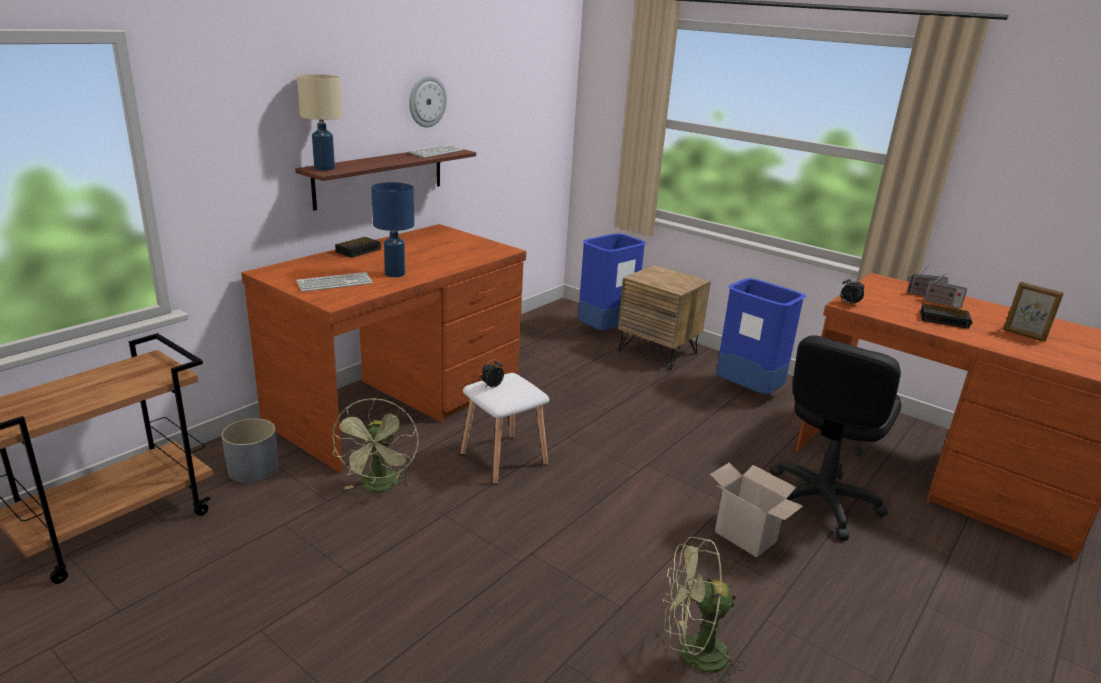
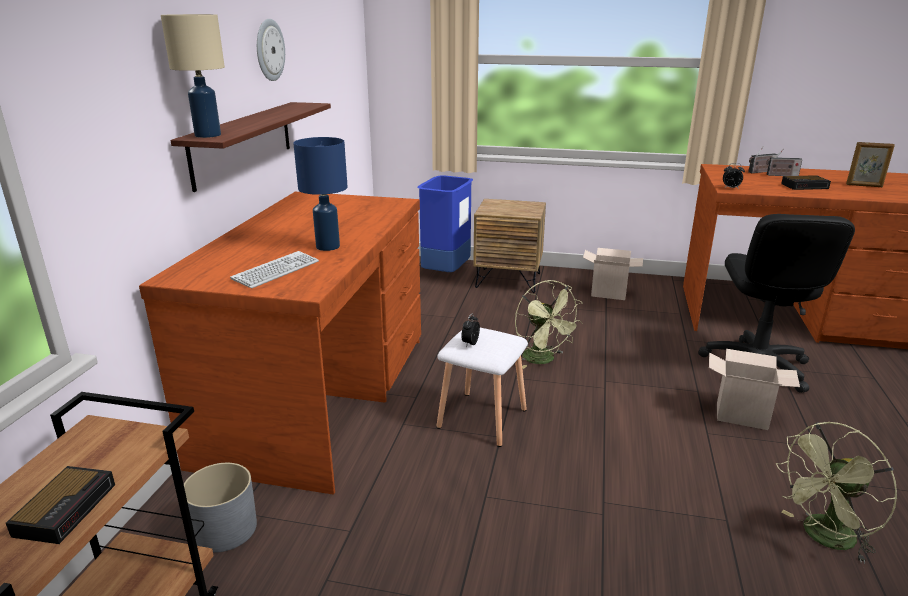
camera: 25 degrees left, 0 degrees up
green fan [331,398,418,492] -> green fan moved to [515,280,583,369]
alarm clock [335,237,381,258] -> alarm clock moved to [6,466,115,544]
keyboard [409,144,463,158] -> none
blue trash can [716,278,806,394] -> cardboard box [583,248,643,300]

